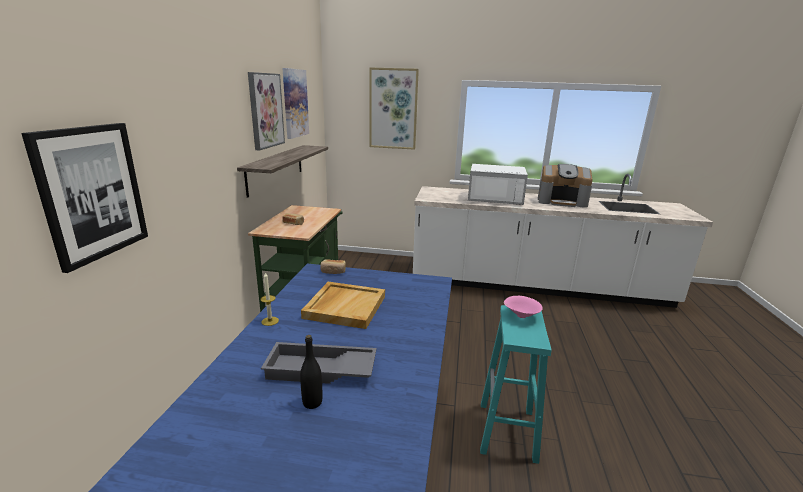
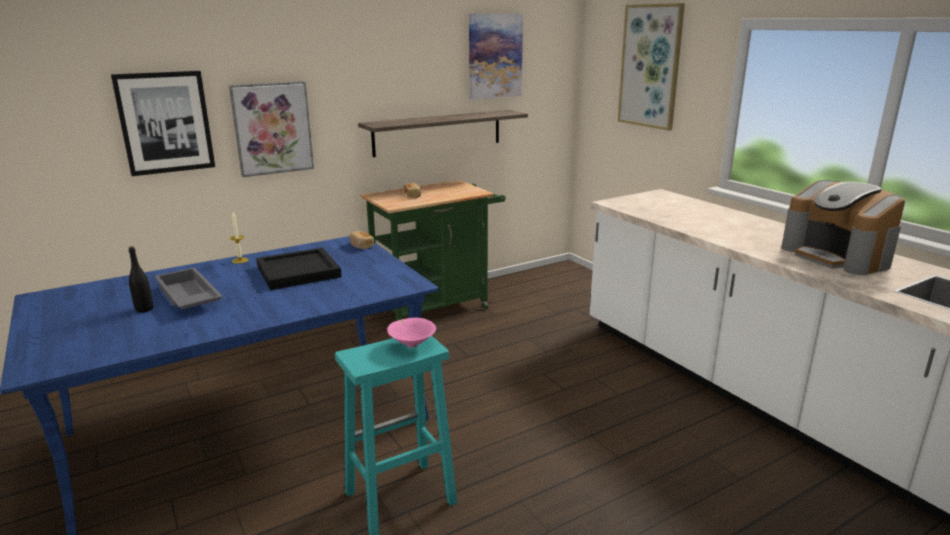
camera: 50 degrees right, 0 degrees up
picture [248,72,285,151] -> picture moved to [229,81,314,177]
beige tray [301,282,385,329] -> black tray [256,248,342,290]
white microwave [468,164,528,205] -> none

